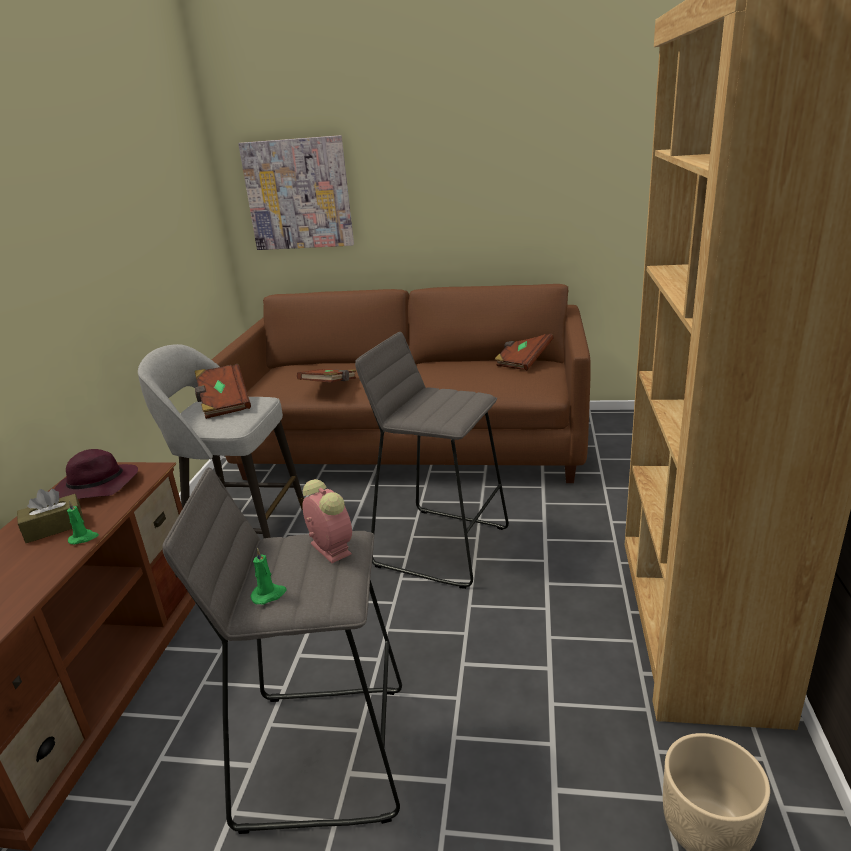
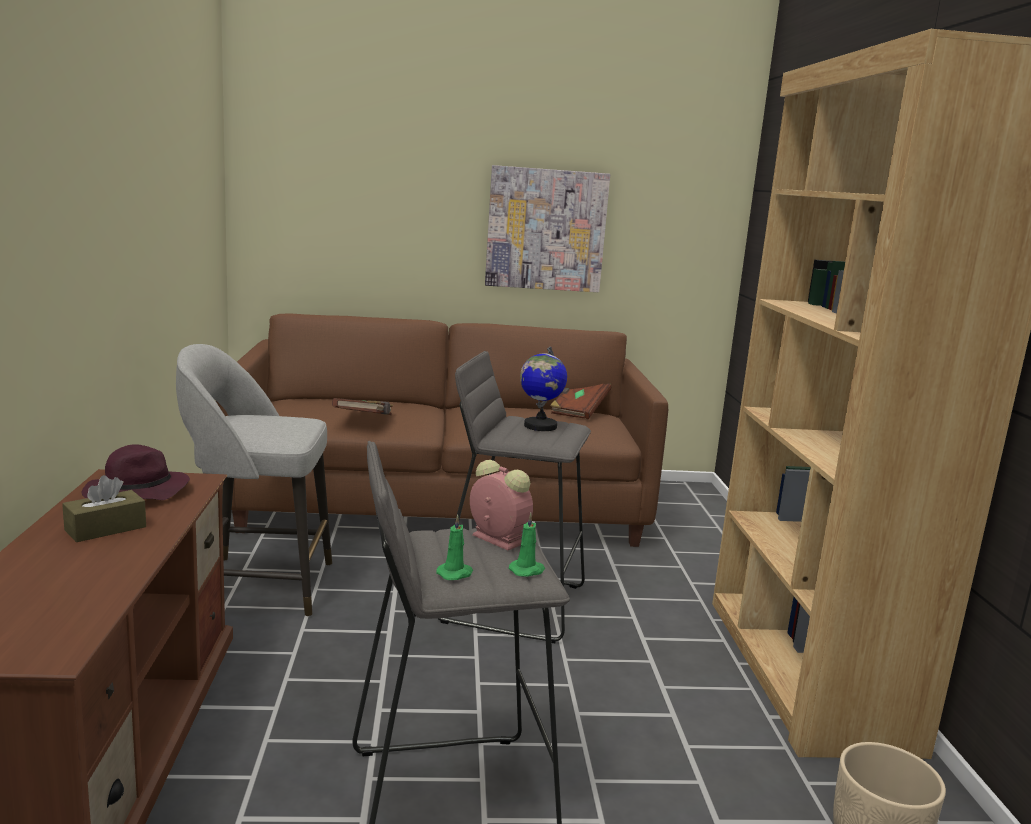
camera: 15 degrees left, 10 degrees down
green candle [67,500,99,544] -> green candle moved to [509,513,545,577]
brown book [195,364,251,419] -> none
picture [238,135,354,250] -> picture moved to [485,165,610,292]
none -> globe [520,346,567,431]

